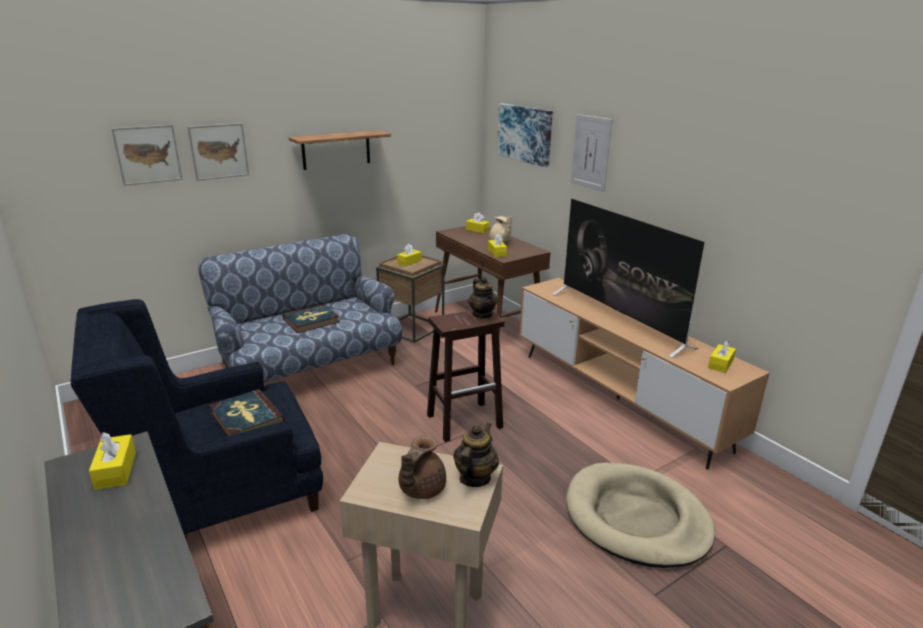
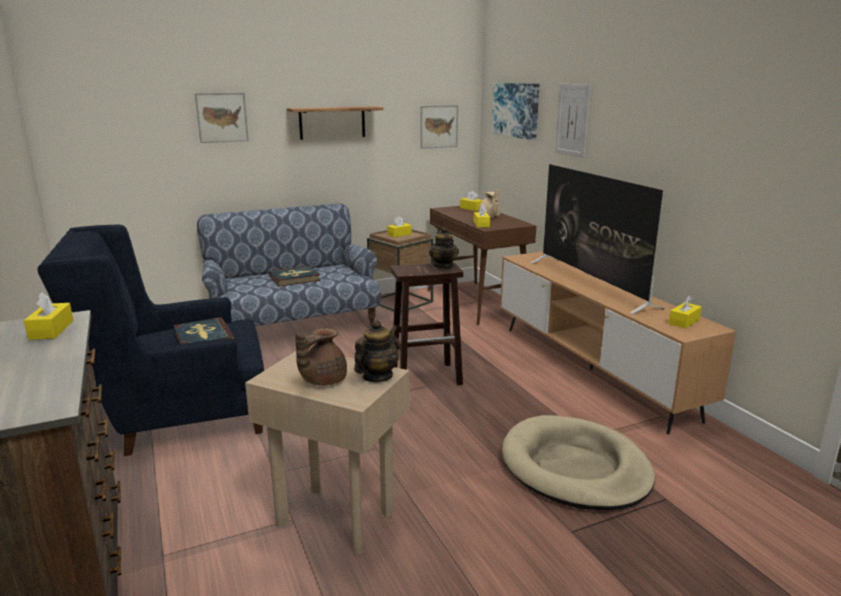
camera: 10 degrees right, 5 degrees down
picture [111,125,183,186] -> picture moved to [420,105,458,149]

